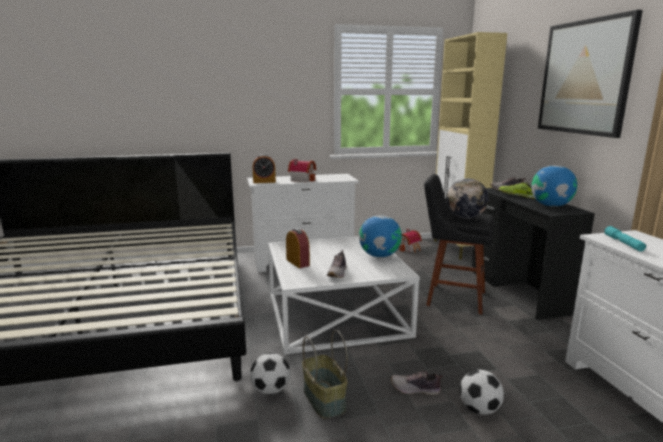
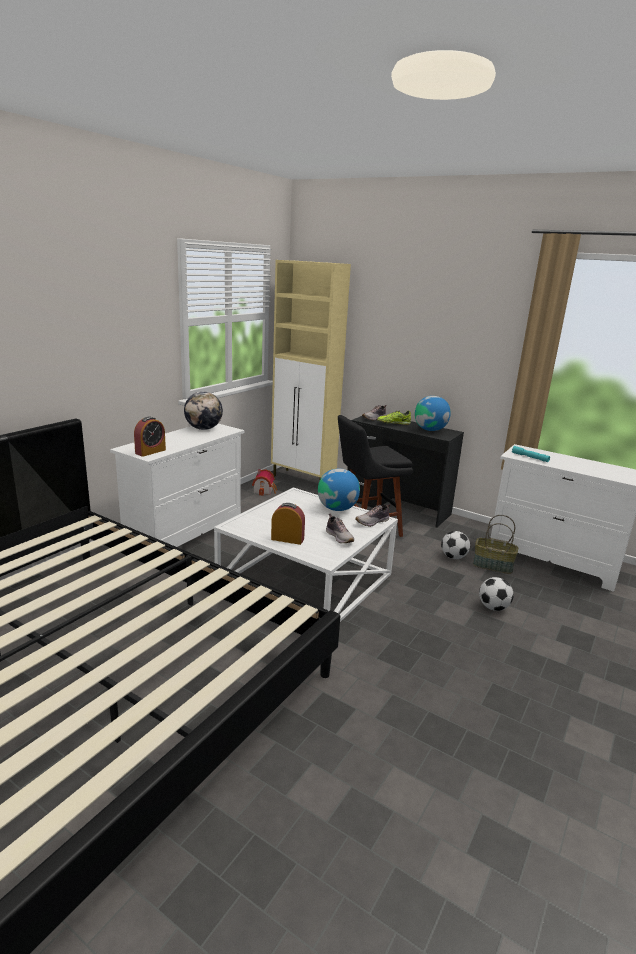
camera: 45 degrees left, 5 degrees up
football [250,353,290,395] -> football moved to [441,531,470,559]
toy house [288,159,316,182] -> none
basket [302,330,348,419] -> basket moved to [473,515,518,574]
shoe [391,371,443,395] -> shoe moved to [355,504,391,527]
globe [447,179,489,219] -> globe moved to [184,391,223,430]
picture [538,10,643,138] -> none

